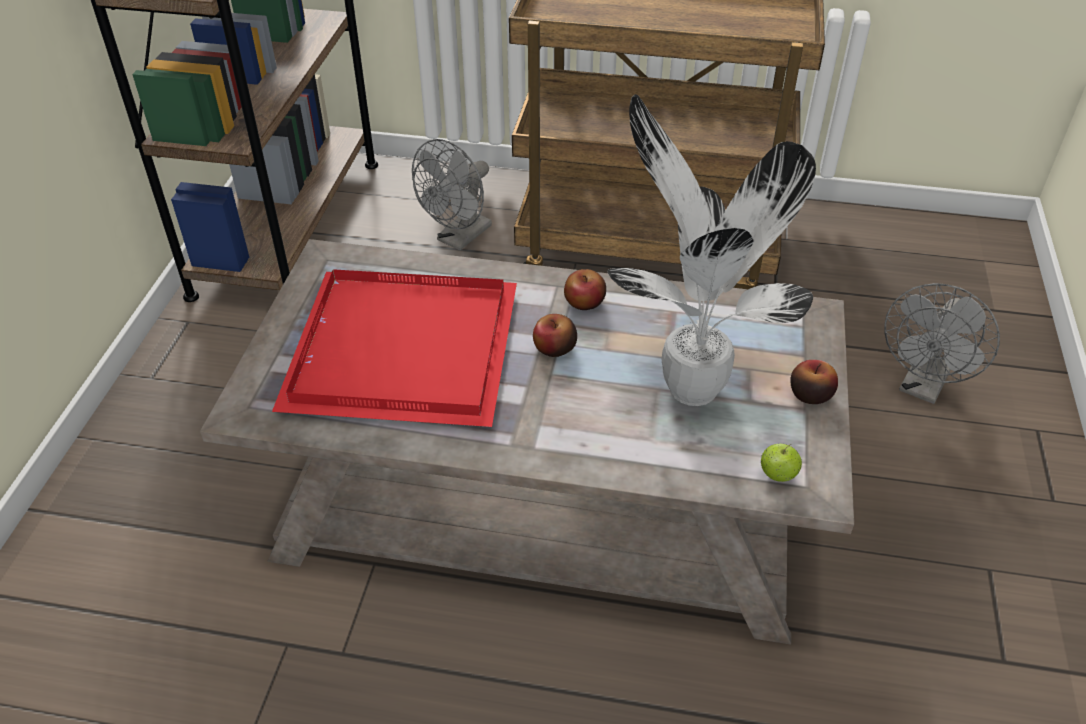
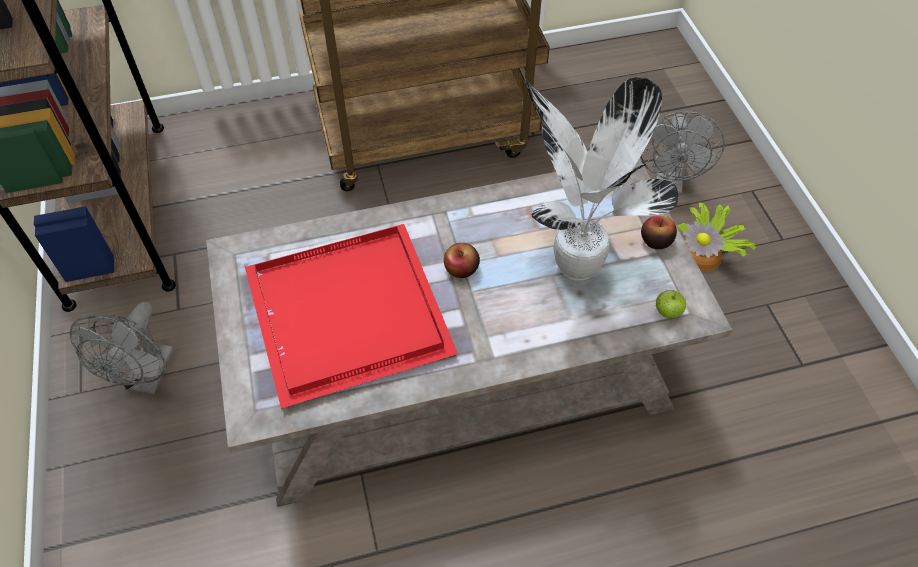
camera: 25 degrees left, 10 degrees up
grey fan [412,139,492,250] -> grey fan moved to [70,302,175,395]
apple [564,269,606,310] -> none
none -> potted plant [676,200,756,272]

